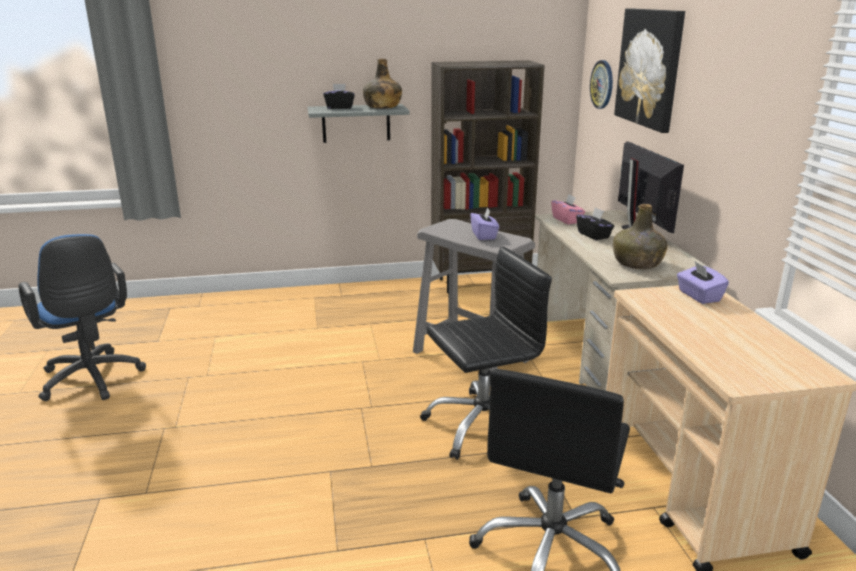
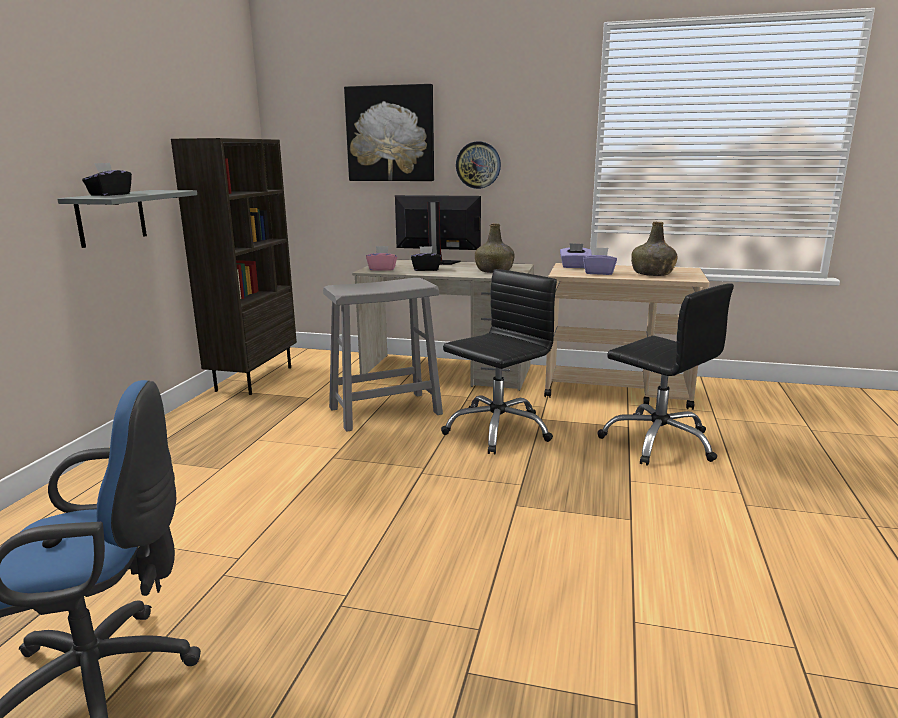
camera: 65 degrees left, 5 degrees down
green bottle [363,59,402,109] -> green bottle moved to [631,222,677,276]
black office chair [420,246,552,460] -> black office chair turned 45 degrees clockwise [441,269,557,454]
purple tissue box [470,207,500,240] -> purple tissue box moved to [583,247,617,275]
wall clock [590,60,613,109] -> wall clock moved to [456,141,501,189]

